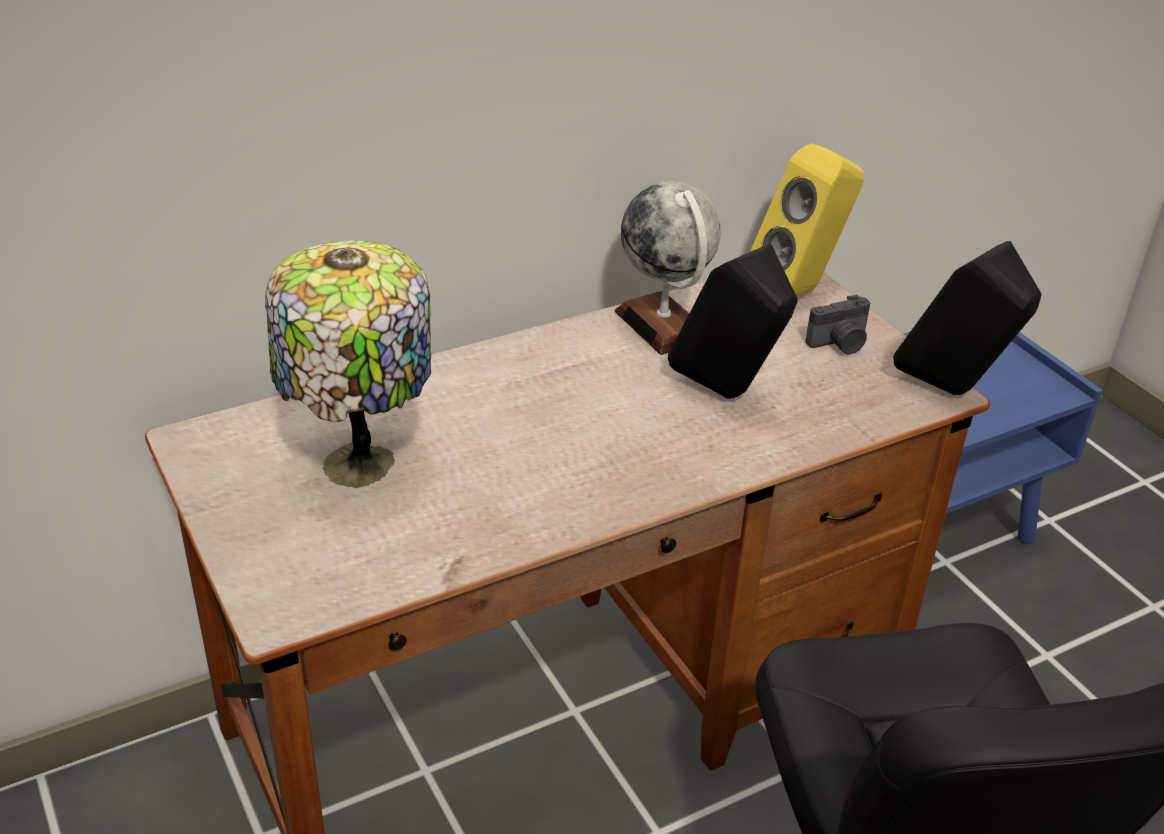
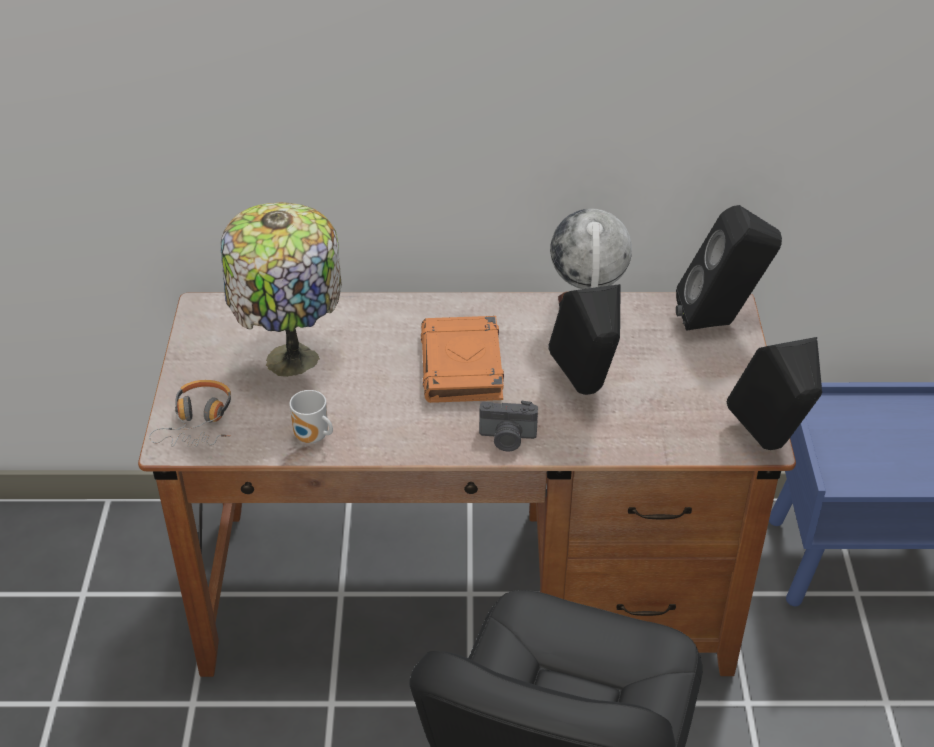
camera: 30 degrees right, 5 degrees up
yellow speaker [750,143,864,296] -> black speaker [676,205,782,331]
camera [805,295,870,354] -> camera moved to [479,400,538,452]
none -> headphones [149,380,231,447]
none -> mug [289,390,333,443]
none -> orange book [421,316,504,403]

